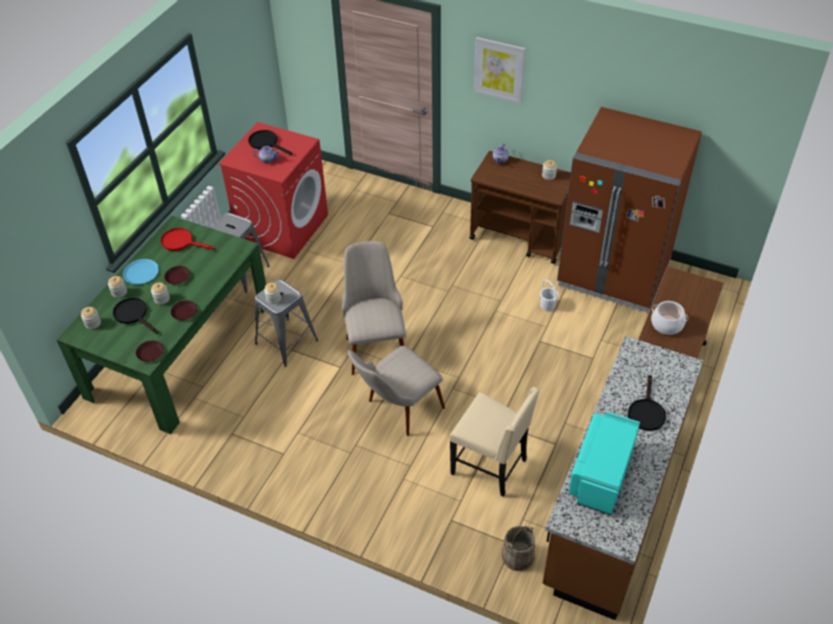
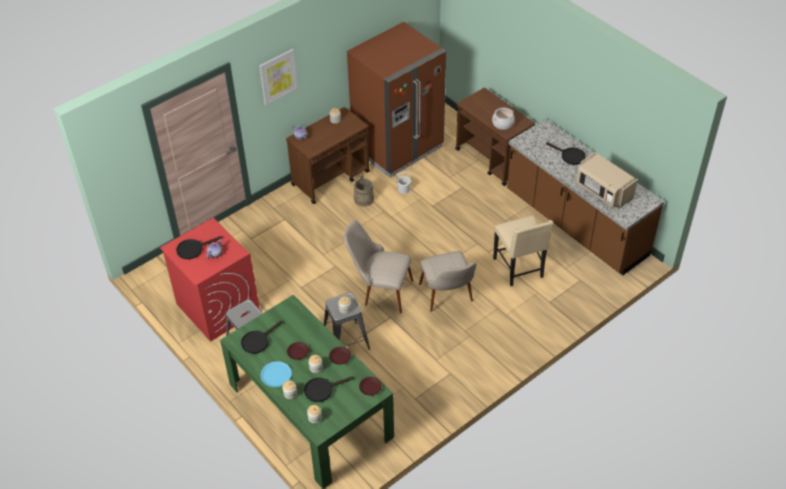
camera: 65 degrees left, 0 degrees up
red frying pan [161,228,214,251] -> black frying pan [241,320,283,354]
beige chair [449,387,540,497] -> beige chair turned 105 degrees clockwise [493,216,554,286]
beige bucket [502,526,535,571] -> beige bucket moved to [354,174,374,207]
turquoise microwave [569,412,640,515] -> beige microwave [576,152,637,208]

